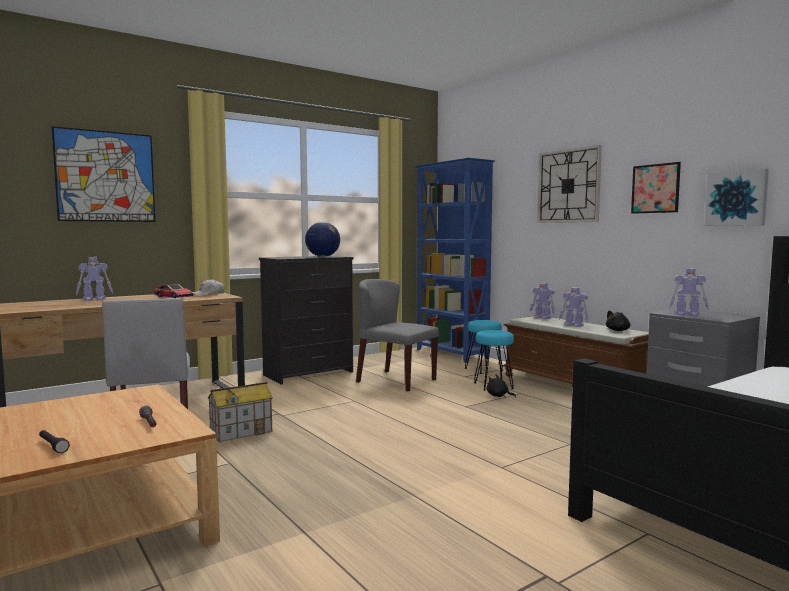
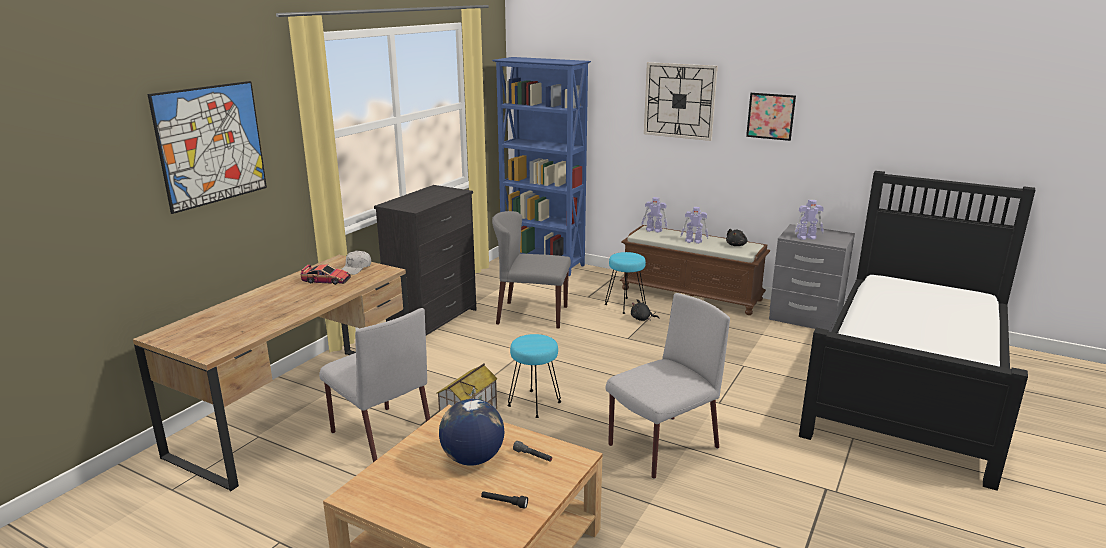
camera: 25 degrees left, 15 degrees up
toy robot [76,257,113,301] -> none
globe [305,222,340,257] -> globe moved to [439,399,504,466]
turquoise stool [465,320,503,374] -> turquoise stool moved to [507,334,561,418]
picture [705,168,769,226] -> none
none -> grey chair [606,293,730,479]

